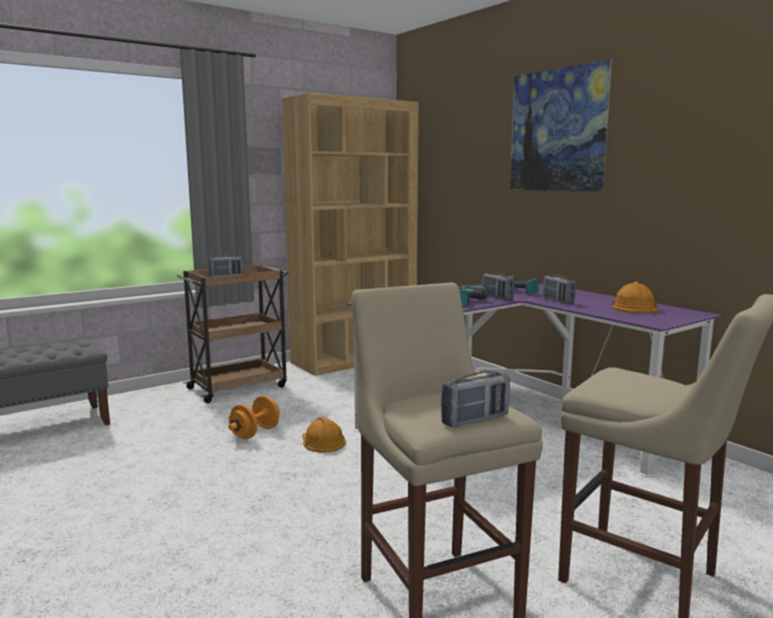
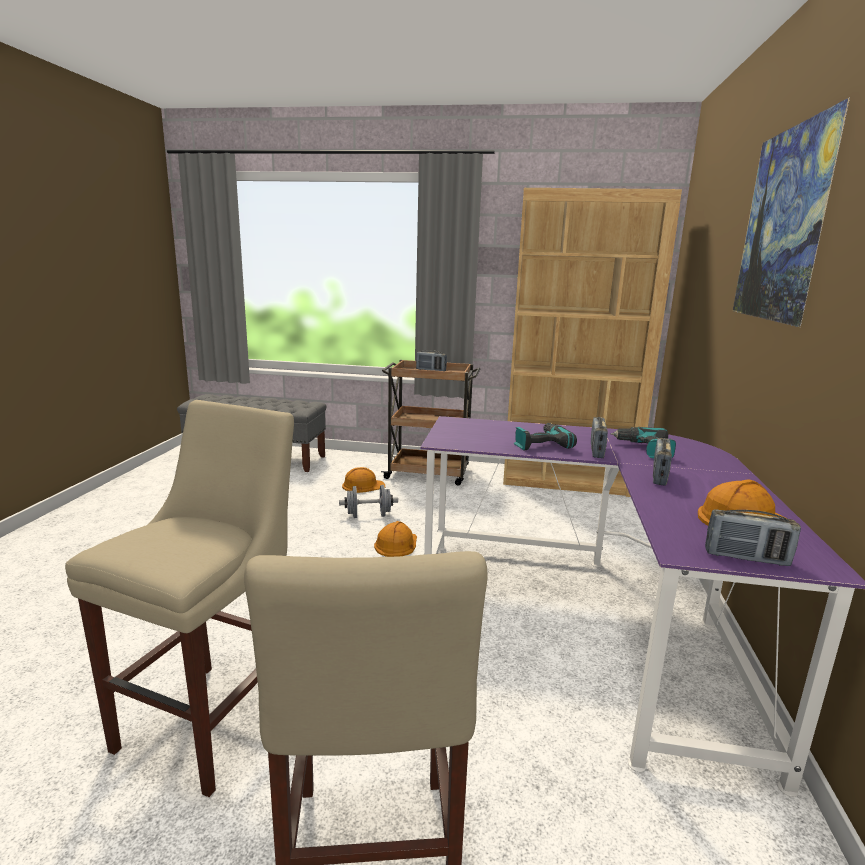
camera: 45 degrees right, 5 degrees up
orange dumbbell [228,396,280,439] -> grey dumbbell [339,485,398,518]
radio [441,371,510,427] -> radio moved to [705,509,801,566]
none -> orange hard hat [342,467,385,493]

